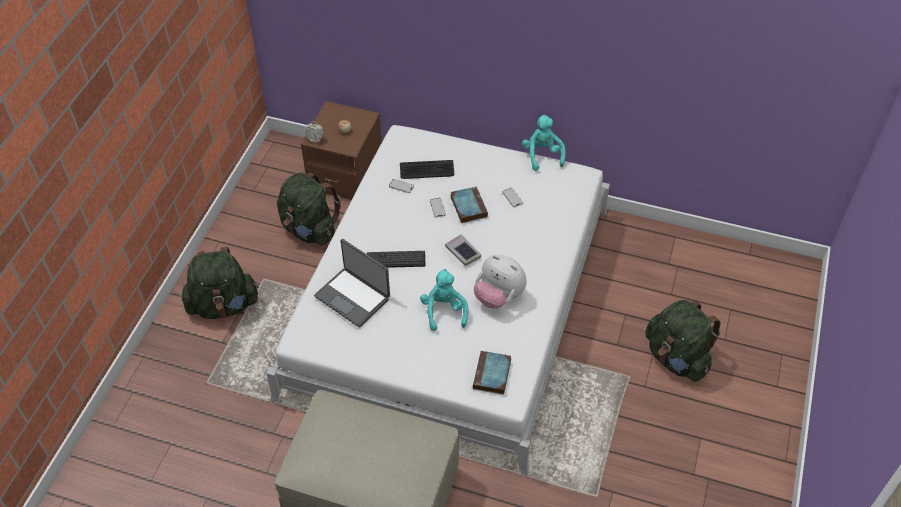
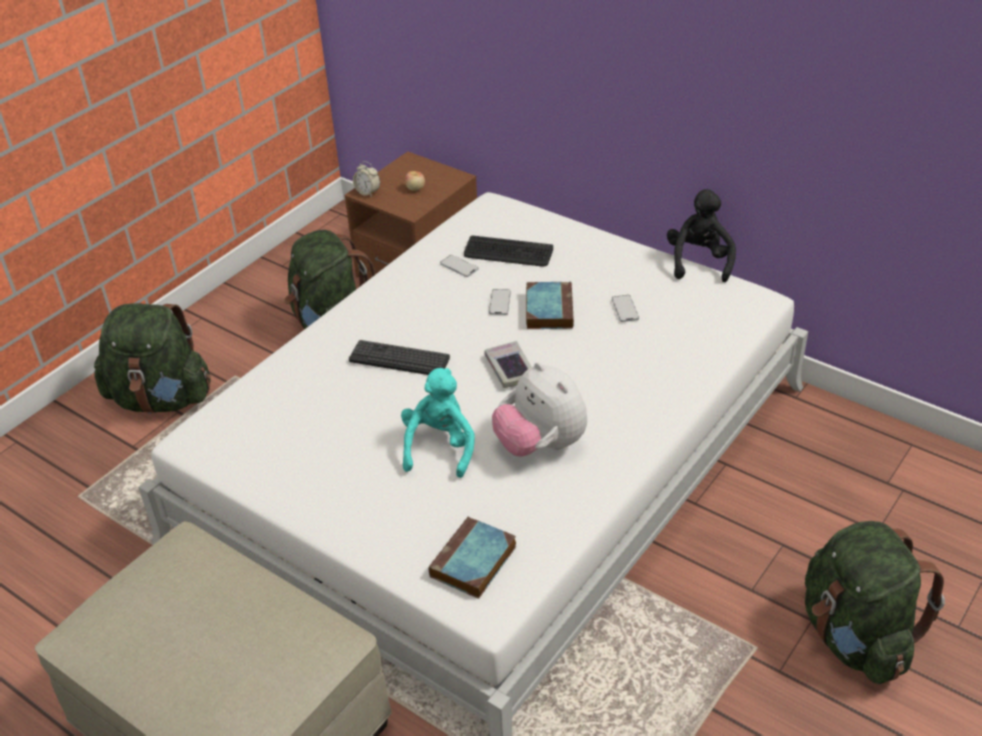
camera: 20 degrees right, 10 degrees down
laptop [314,239,390,327] -> none
turquoise plush toy [522,115,566,171] -> black plush toy [667,189,736,282]

